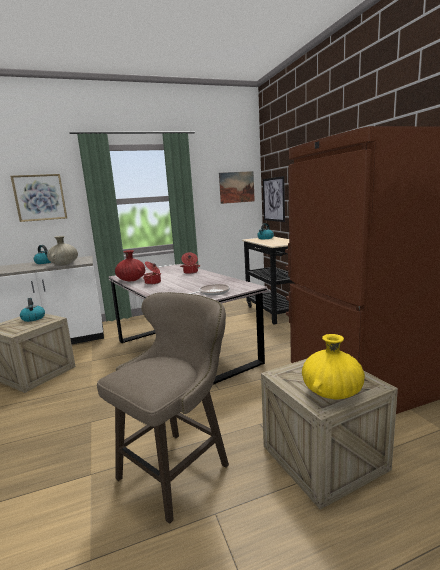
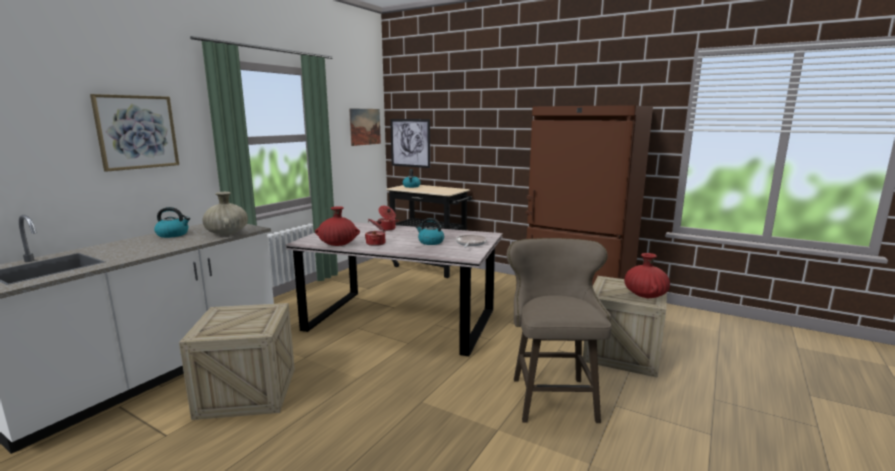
camera: 40 degrees left, 0 degrees up
kettle [20,298,45,322] -> kettle moved to [416,218,444,245]
yellow vase [302,334,365,399] -> red vase [624,253,670,298]

